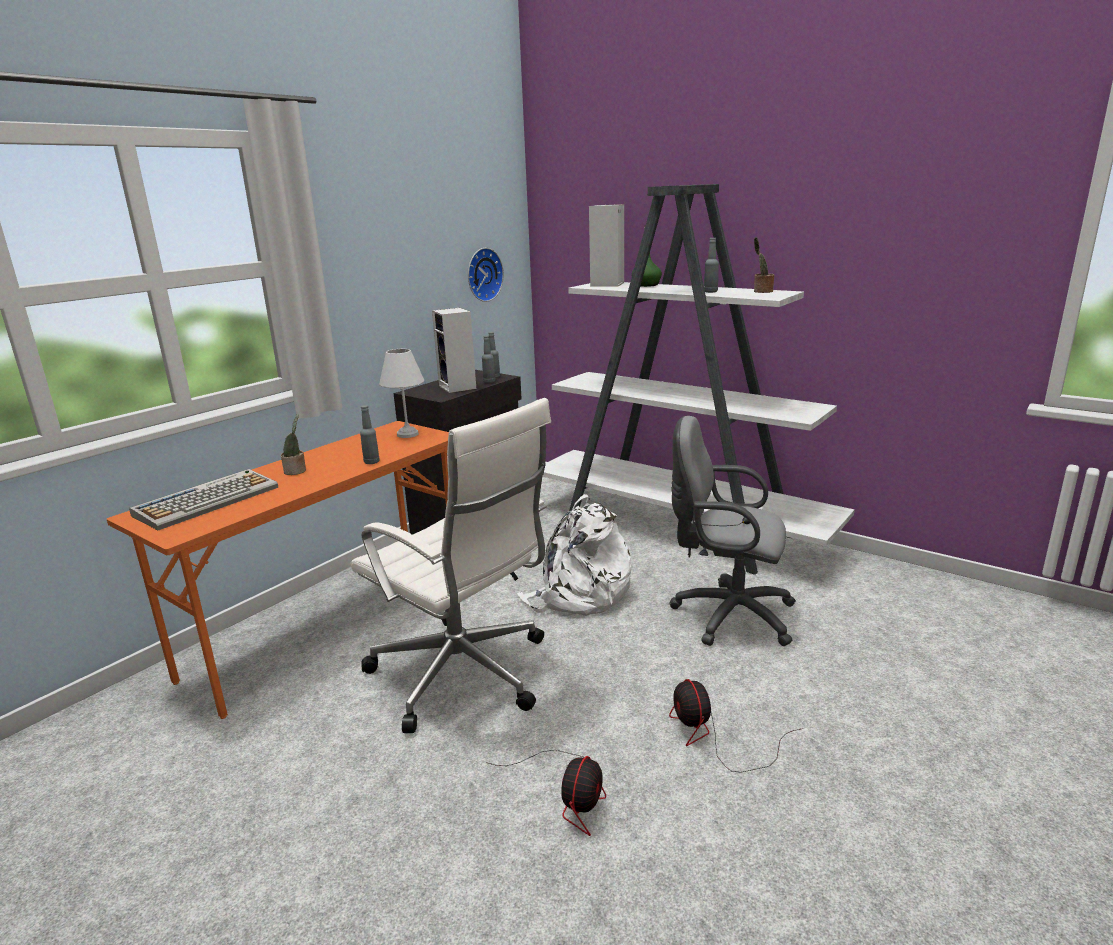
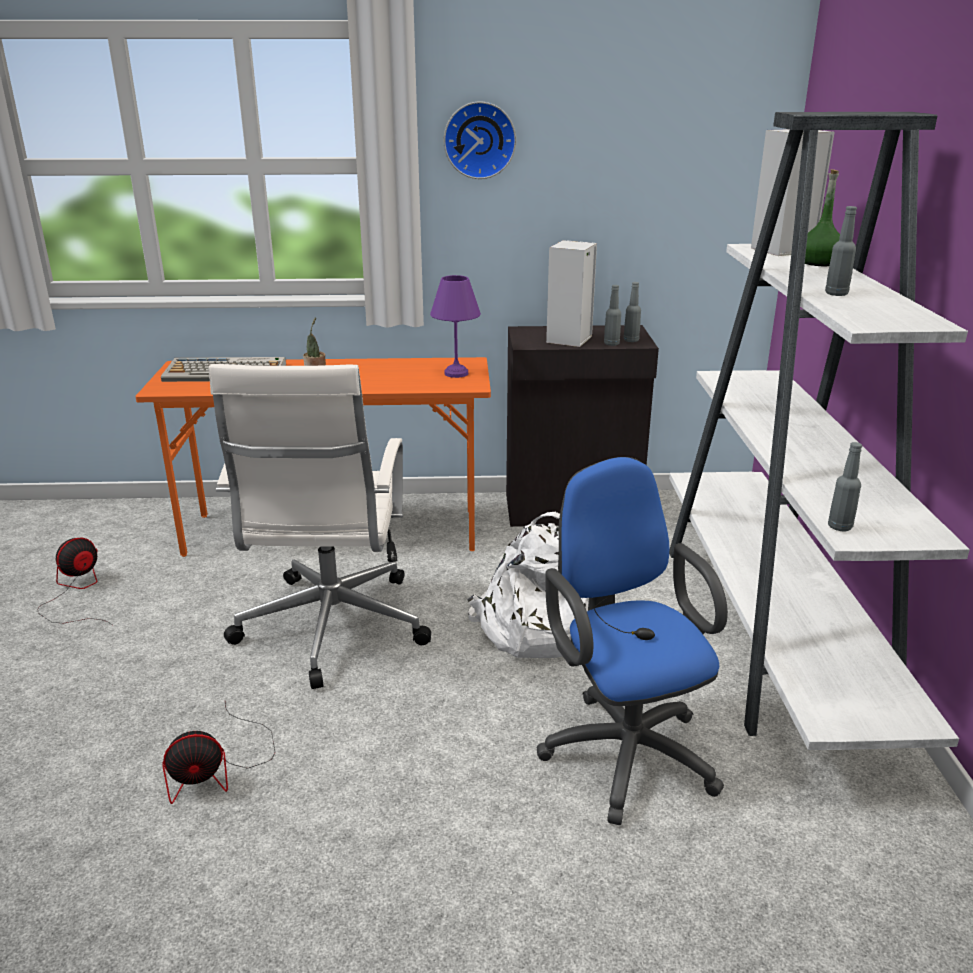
camera: 50 degrees right, 5 degrees up
grey bottle [360,405,379,464] -> grey bottle moved to [828,442,862,531]
white table lamp [379,349,424,438] -> purple table lamp [430,275,481,378]
wall clock [468,248,504,302] -> wall clock moved to [444,101,516,179]
grey office chair [669,416,796,646] -> blue office chair [537,457,728,825]
fan [669,679,803,773] -> fan moved to [38,538,112,625]
potted plant [754,237,774,293] -> none

